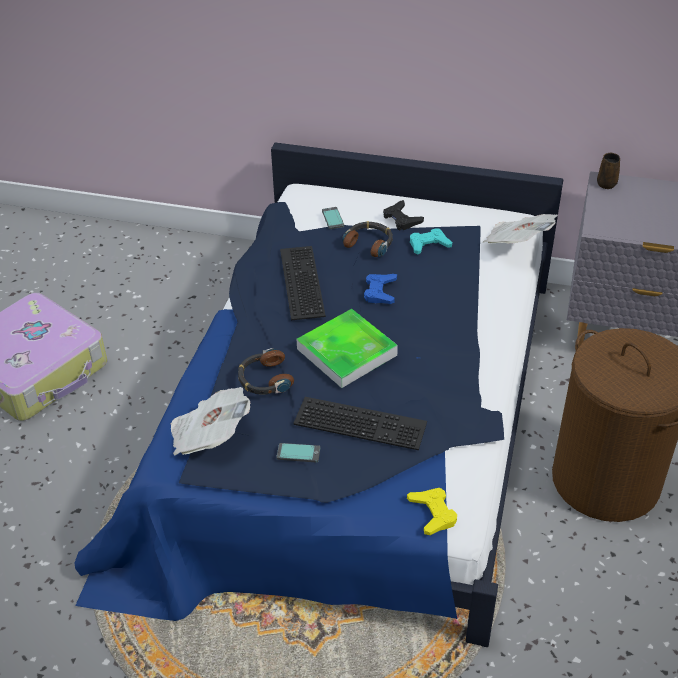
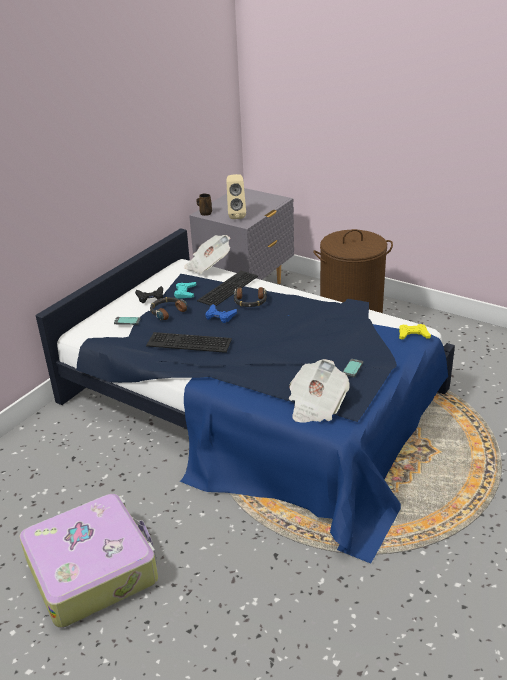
camera: 70 degrees left, 10 degrees down
headphones [238,348,294,395] -> headphones moved to [234,287,267,307]
keyboard [293,397,427,450] -> keyboard moved to [197,271,258,307]
tray [297,309,398,388] -> none
none -> beige speaker [226,174,246,219]

